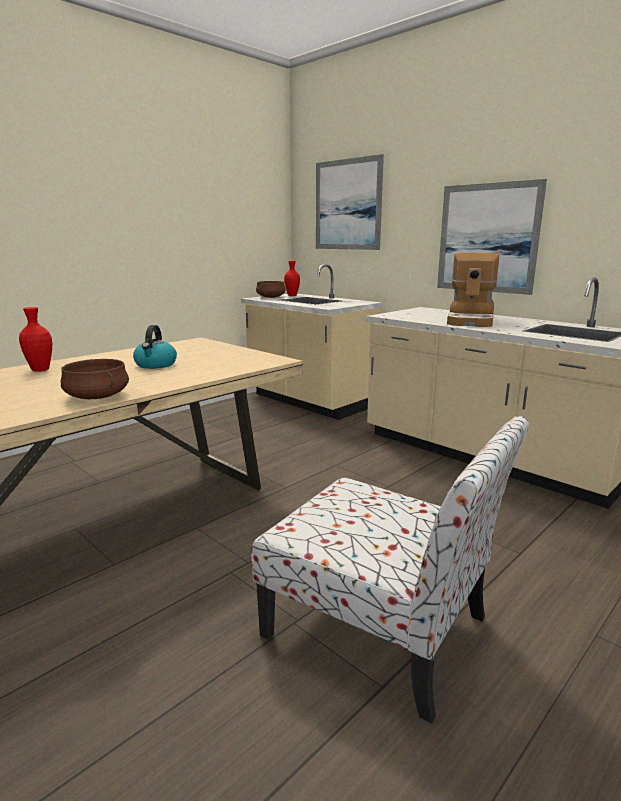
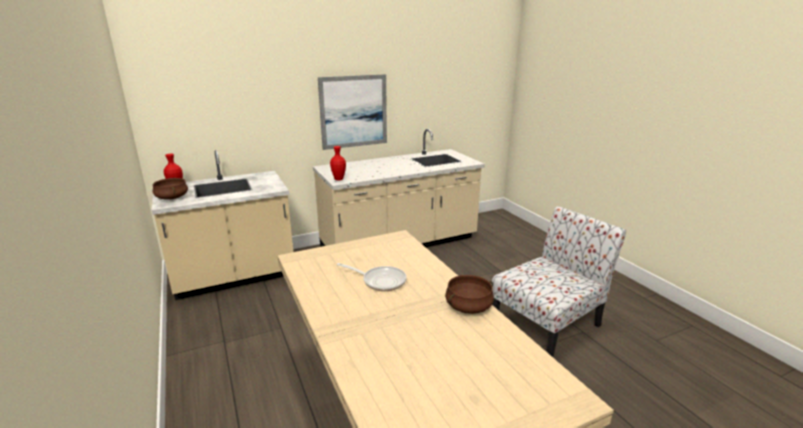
camera: 70 degrees left, 5 degrees up
red vase [19,307,52,372] -> red vase moved to [330,146,346,181]
kettle [133,325,177,369] -> frying pan [337,263,407,291]
picture [316,154,384,250] -> none
coffee machine [447,253,500,327] -> none

